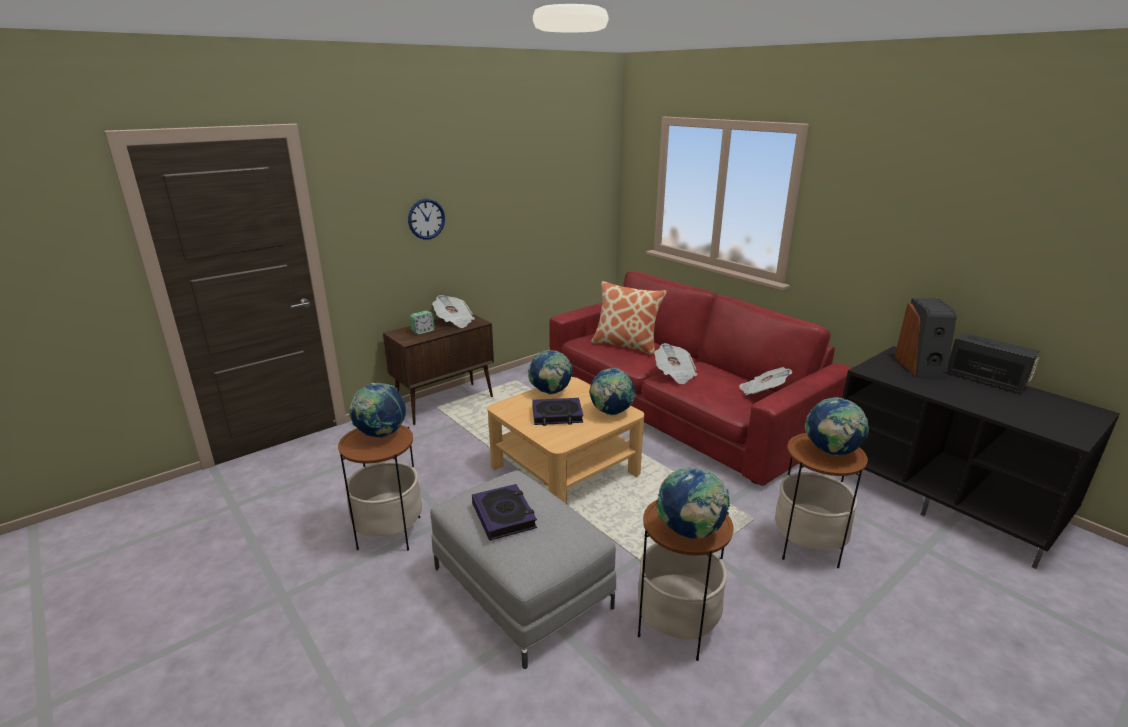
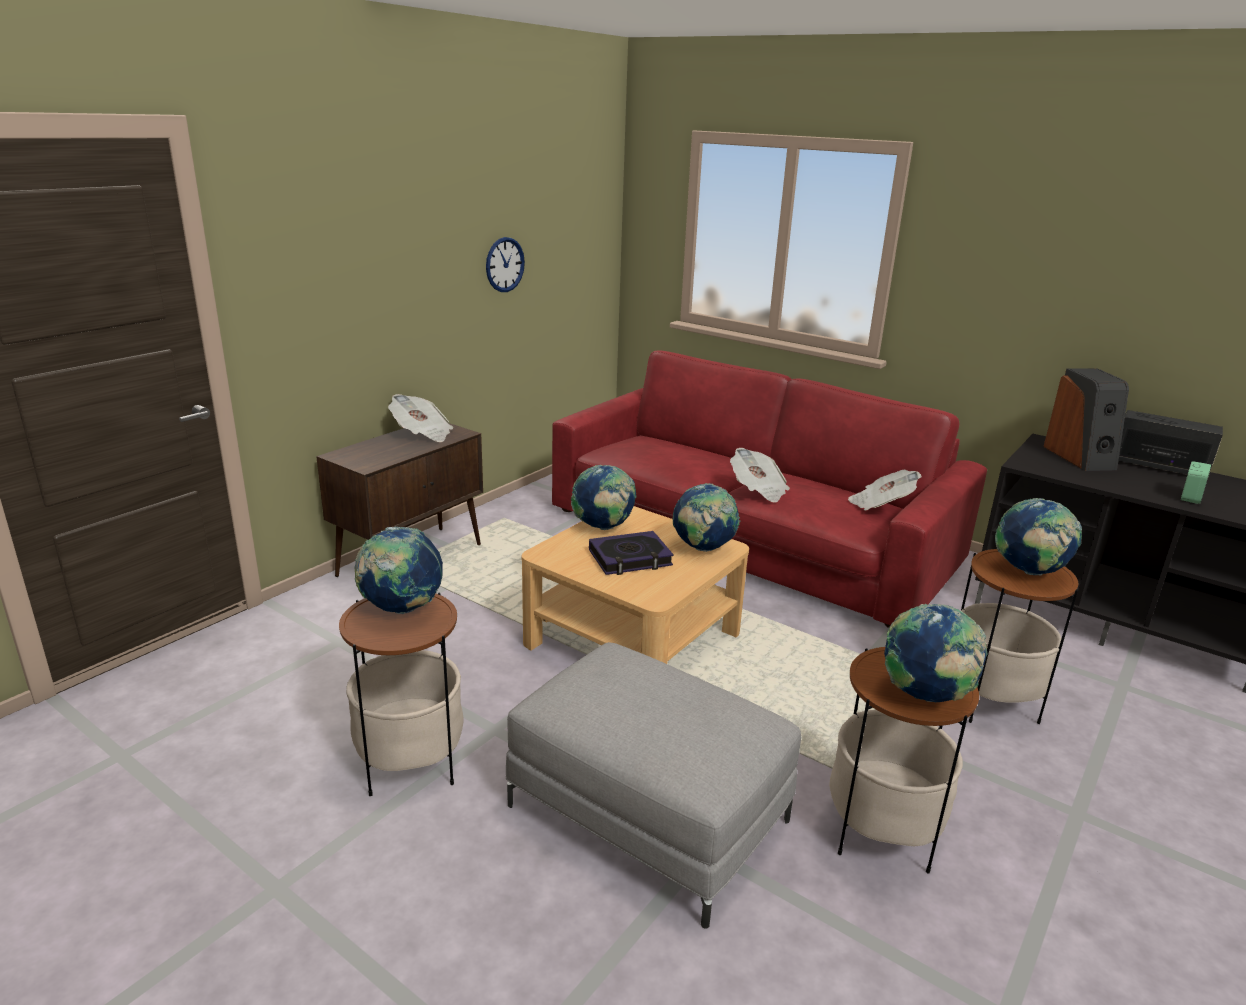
camera: 15 degrees left, 0 degrees up
wall clock [408,199,445,240] -> wall clock moved to [486,237,525,292]
alarm clock [410,311,435,334] -> alarm clock moved to [1181,461,1211,504]
book [472,484,537,541] -> none
pillow [591,281,667,355] -> none

